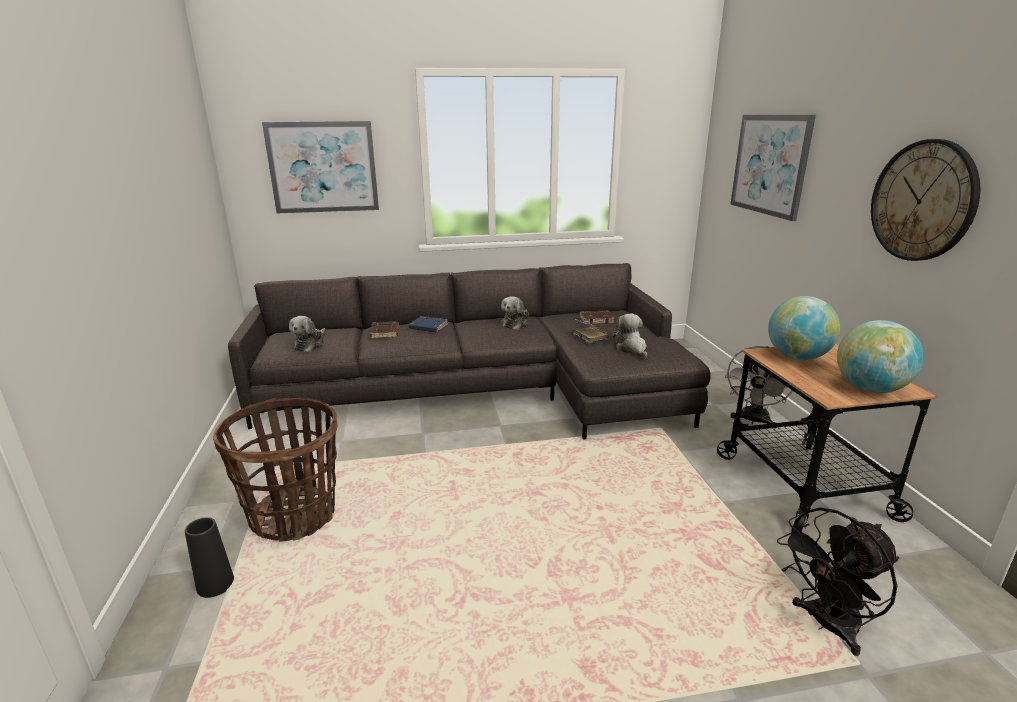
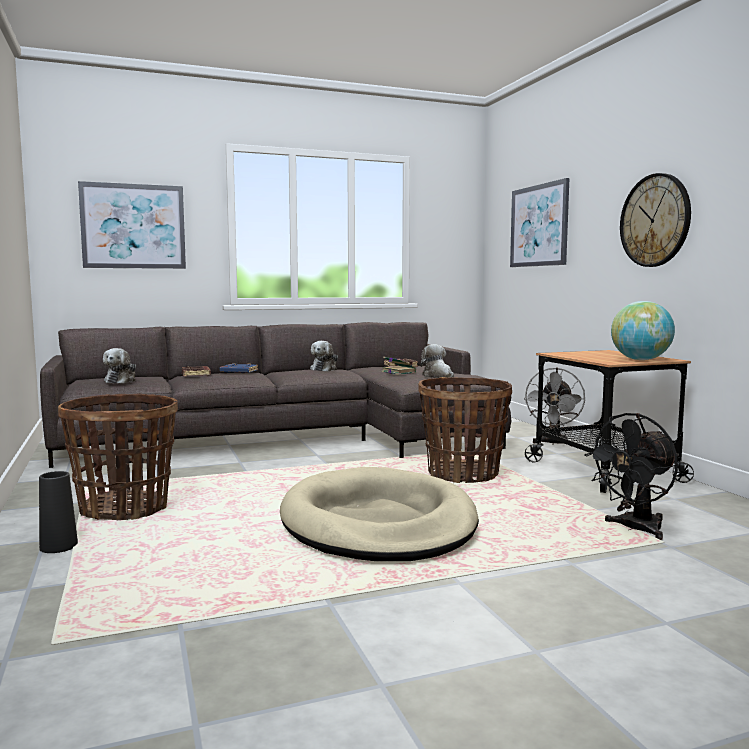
camera: 10 degrees left, 15 degrees down
globe [768,296,840,360] -> none
none -> beige dog bed [280,467,479,561]
none -> basket [418,377,512,483]

